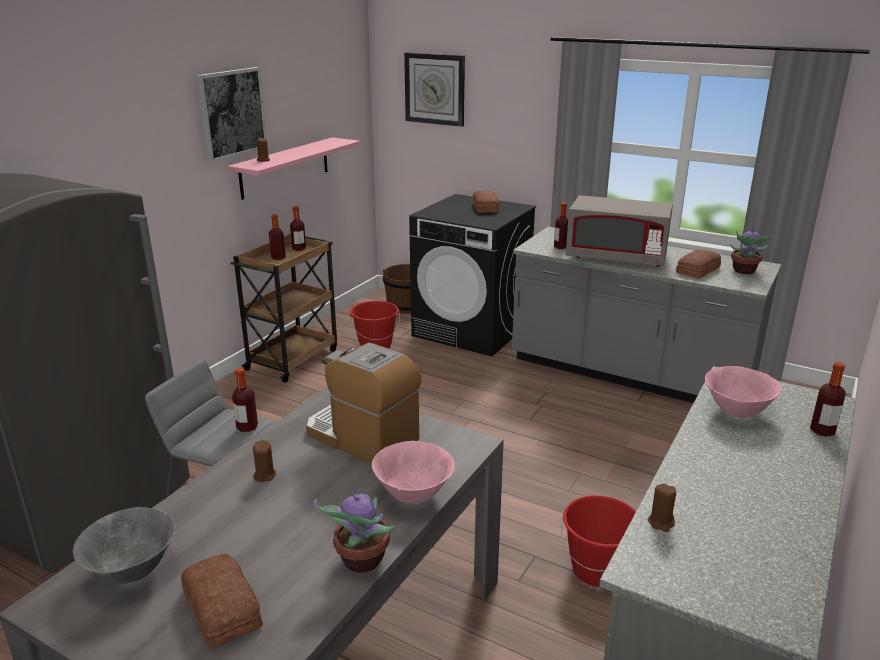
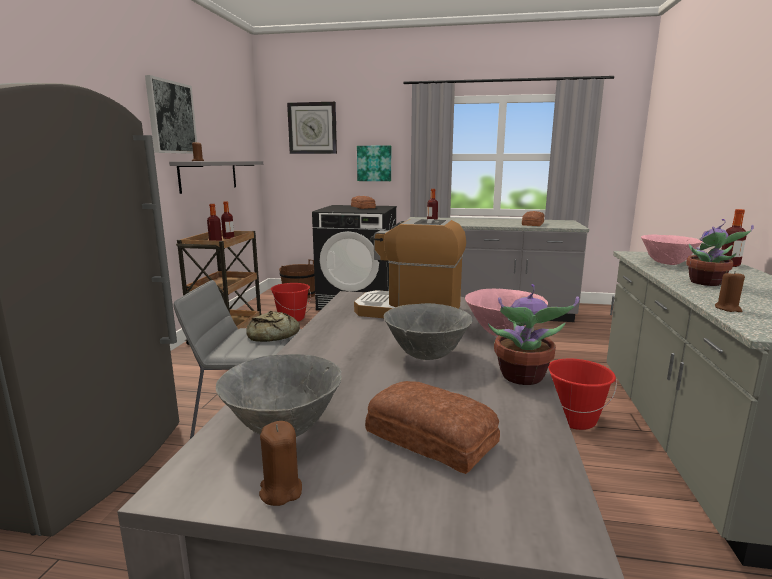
camera: 20 degrees left, 10 degrees down
pink shelf [227,137,360,200] -> grey shelf [169,161,263,194]
bottle [232,368,258,432] -> bread [246,311,300,342]
brown candle [253,440,276,482] -> brown candle moved to [259,421,302,506]
grey microwave [566,195,673,267] -> none
potted plant [729,225,776,274] -> potted plant moved to [686,219,754,286]
none -> picture [357,146,391,181]
none -> grey bowl [384,303,473,360]

